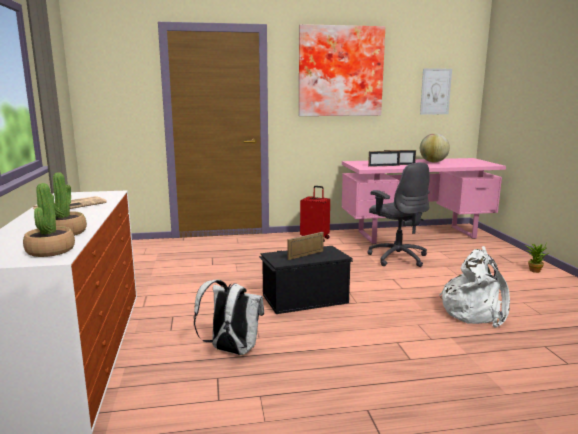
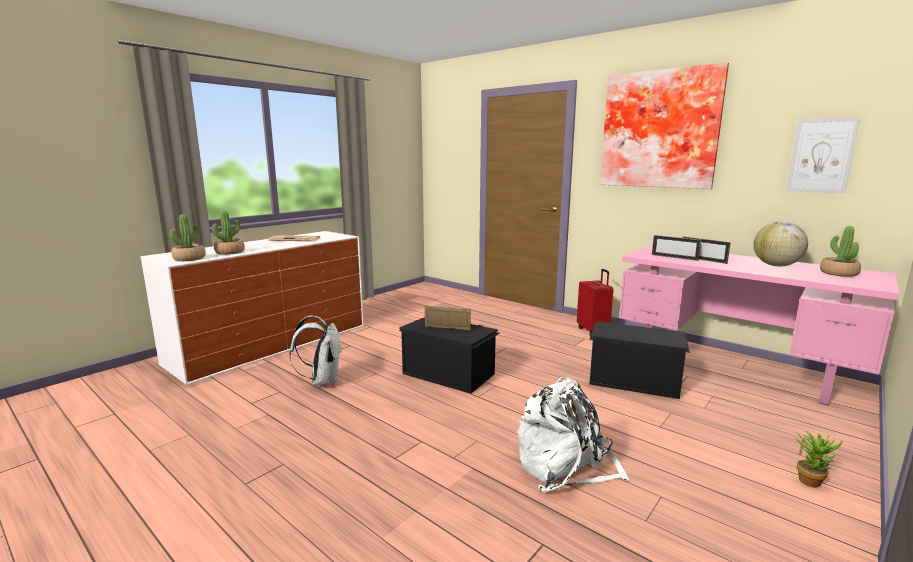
camera: 50 degrees right, 0 degrees up
grey office chair [367,162,430,267] -> black storage box [589,322,690,399]
none -> potted plant [820,226,861,277]

